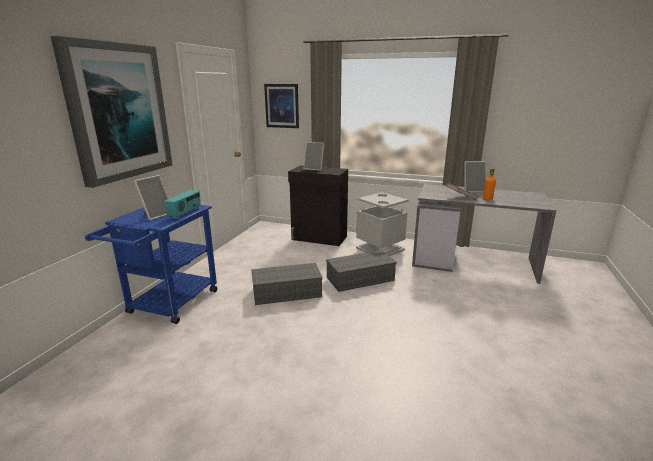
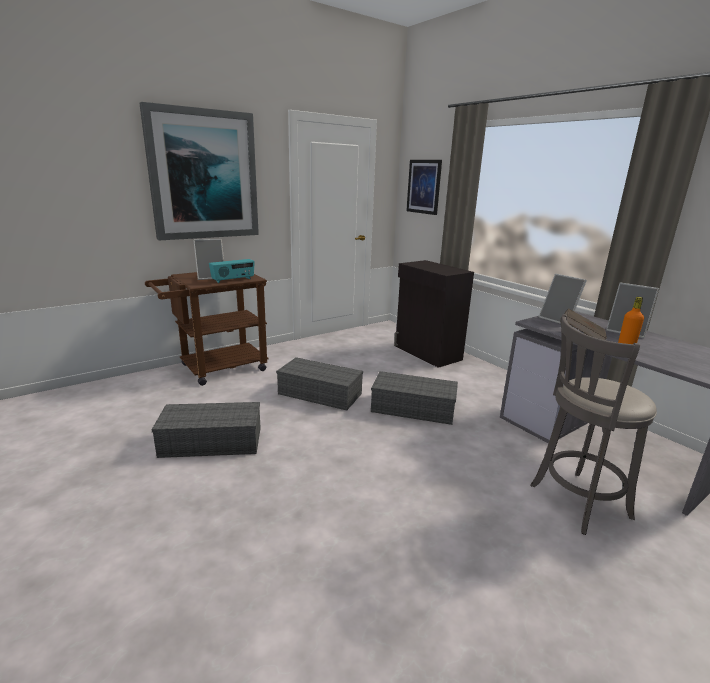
camera: 35 degrees right, 0 degrees up
blue cart [85,205,217,324] -> brown cart [145,272,269,386]
picture frame [304,142,324,171] -> picture frame moved to [539,274,587,324]
grey trash can [356,192,408,256] -> none
none -> grey storage box [151,402,261,458]
none -> grey stool [530,314,657,535]

